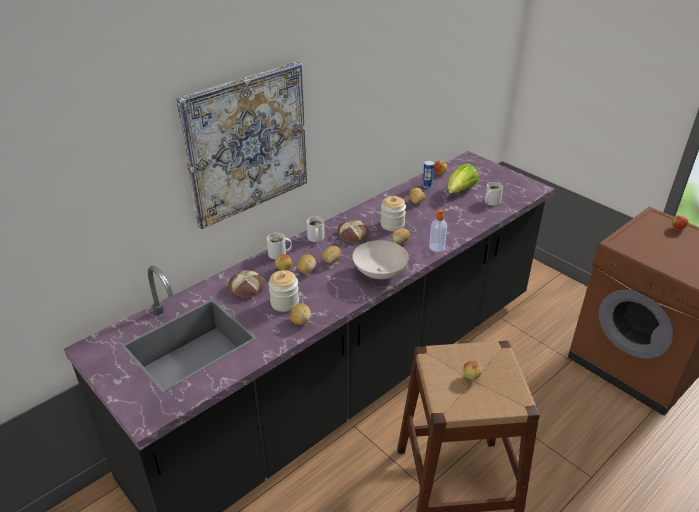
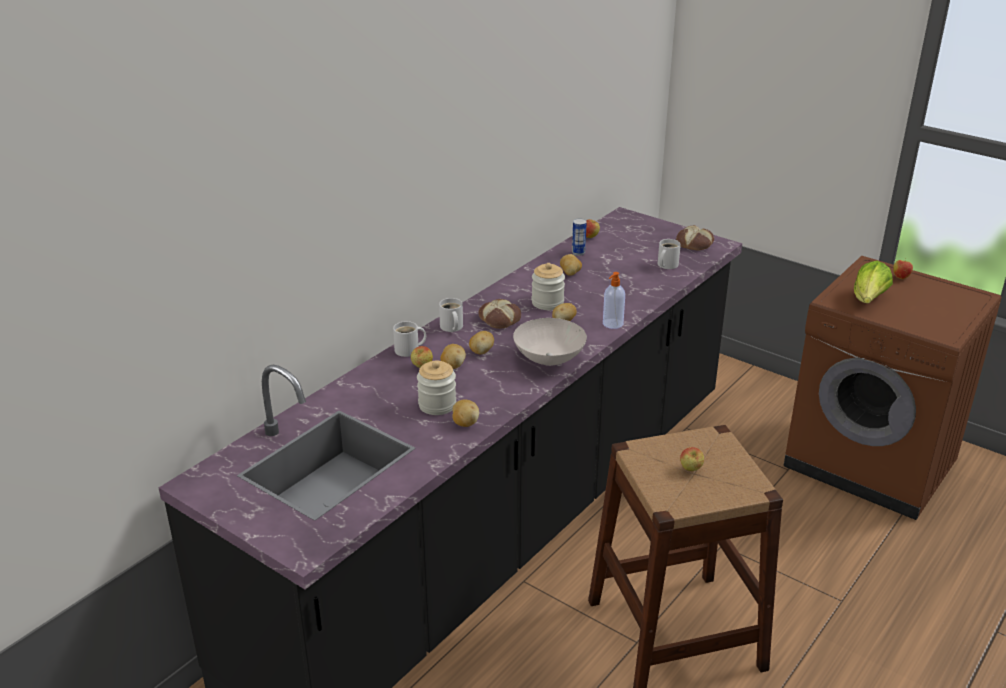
camera: 10 degrees left, 5 degrees down
picture [176,62,307,229] -> none
bread [228,270,266,298] -> bread moved to [676,225,714,251]
lettuce [447,164,479,194] -> lettuce moved to [854,261,893,303]

